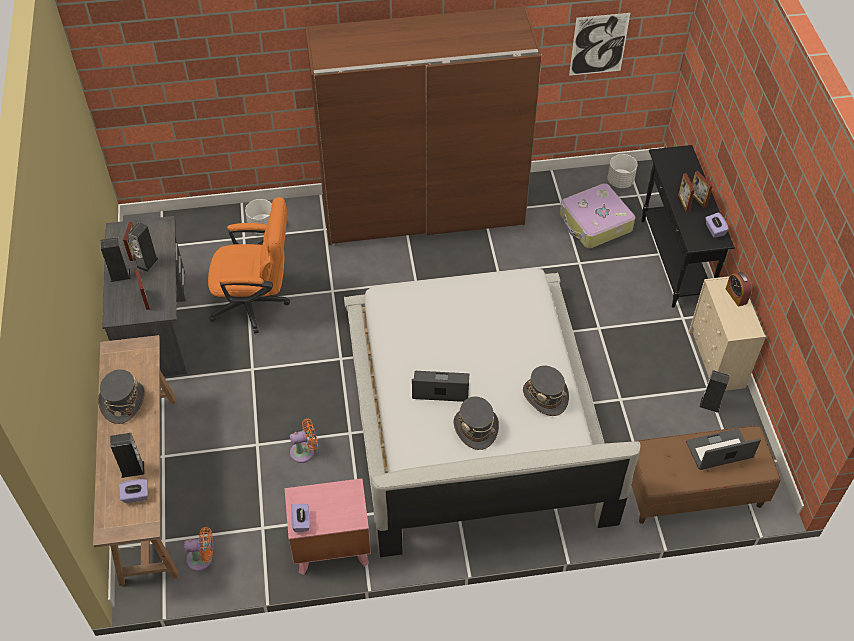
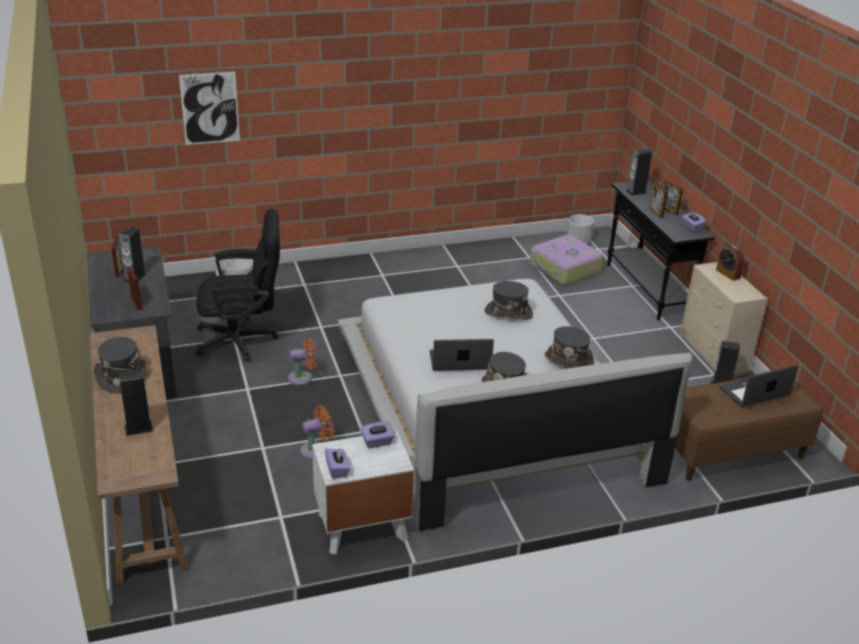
camera: 10 degrees left, 20 degrees down
speaker [100,237,131,282] -> speaker moved to [626,148,652,195]
purple tissue box [119,479,148,503] -> purple tissue box moved to [361,422,395,448]
orange fan [184,527,213,571] -> orange fan moved to [288,338,316,386]
orange office chair [208,197,290,334] -> black office chair [195,209,280,362]
pink nightstand [285,478,371,575] -> white nightstand [312,430,414,554]
brown wardrobe [305,6,542,245] -> none
picture [569,13,630,76] -> picture moved to [179,71,240,145]
none -> grey hat [484,281,533,320]

